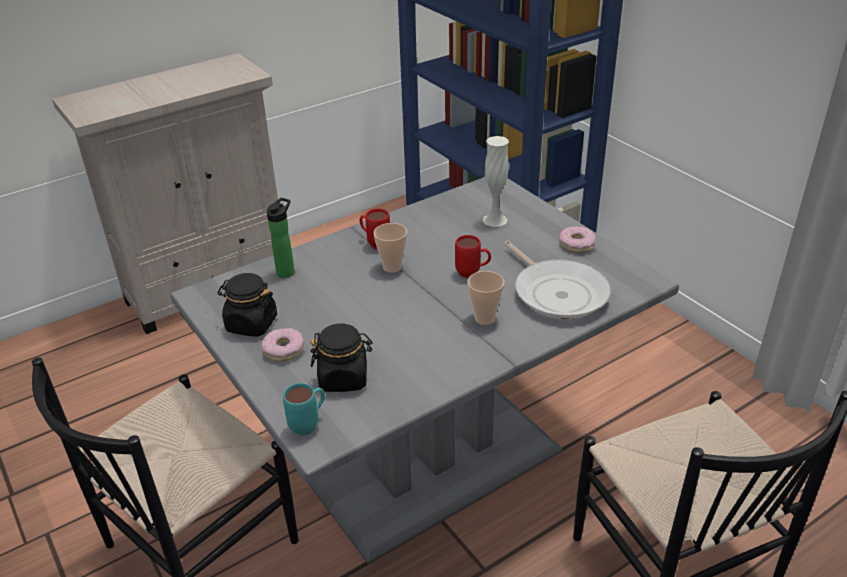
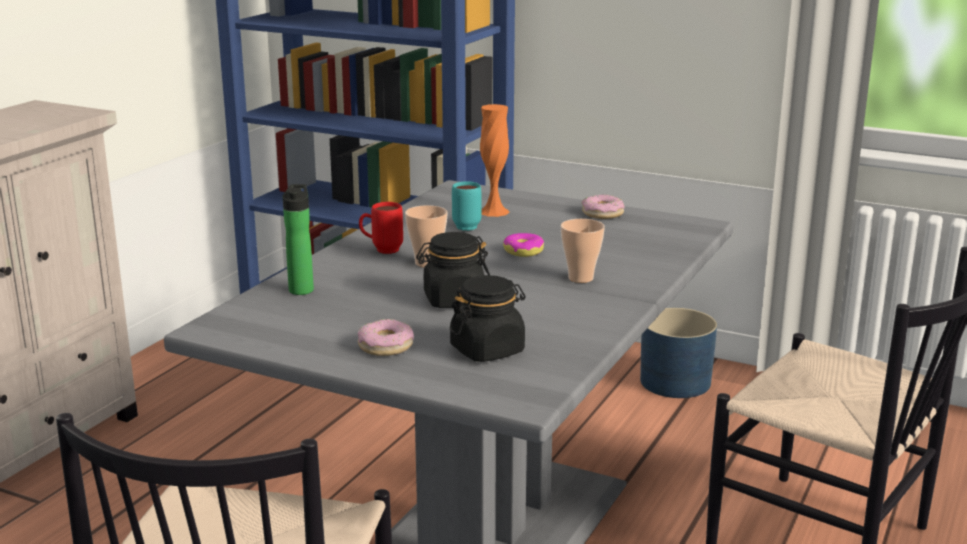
camera: 30 degrees left, 15 degrees down
black jar [217,273,277,337] -> black jar moved to [416,232,490,308]
turquoise mug [283,383,325,436] -> turquoise mug moved to [452,181,481,231]
red mug [455,235,491,278] -> donut [503,233,544,257]
white vase [482,136,509,227] -> orange vase [480,104,510,217]
frying pan [504,241,611,319] -> none
none -> blue planter [640,308,717,398]

